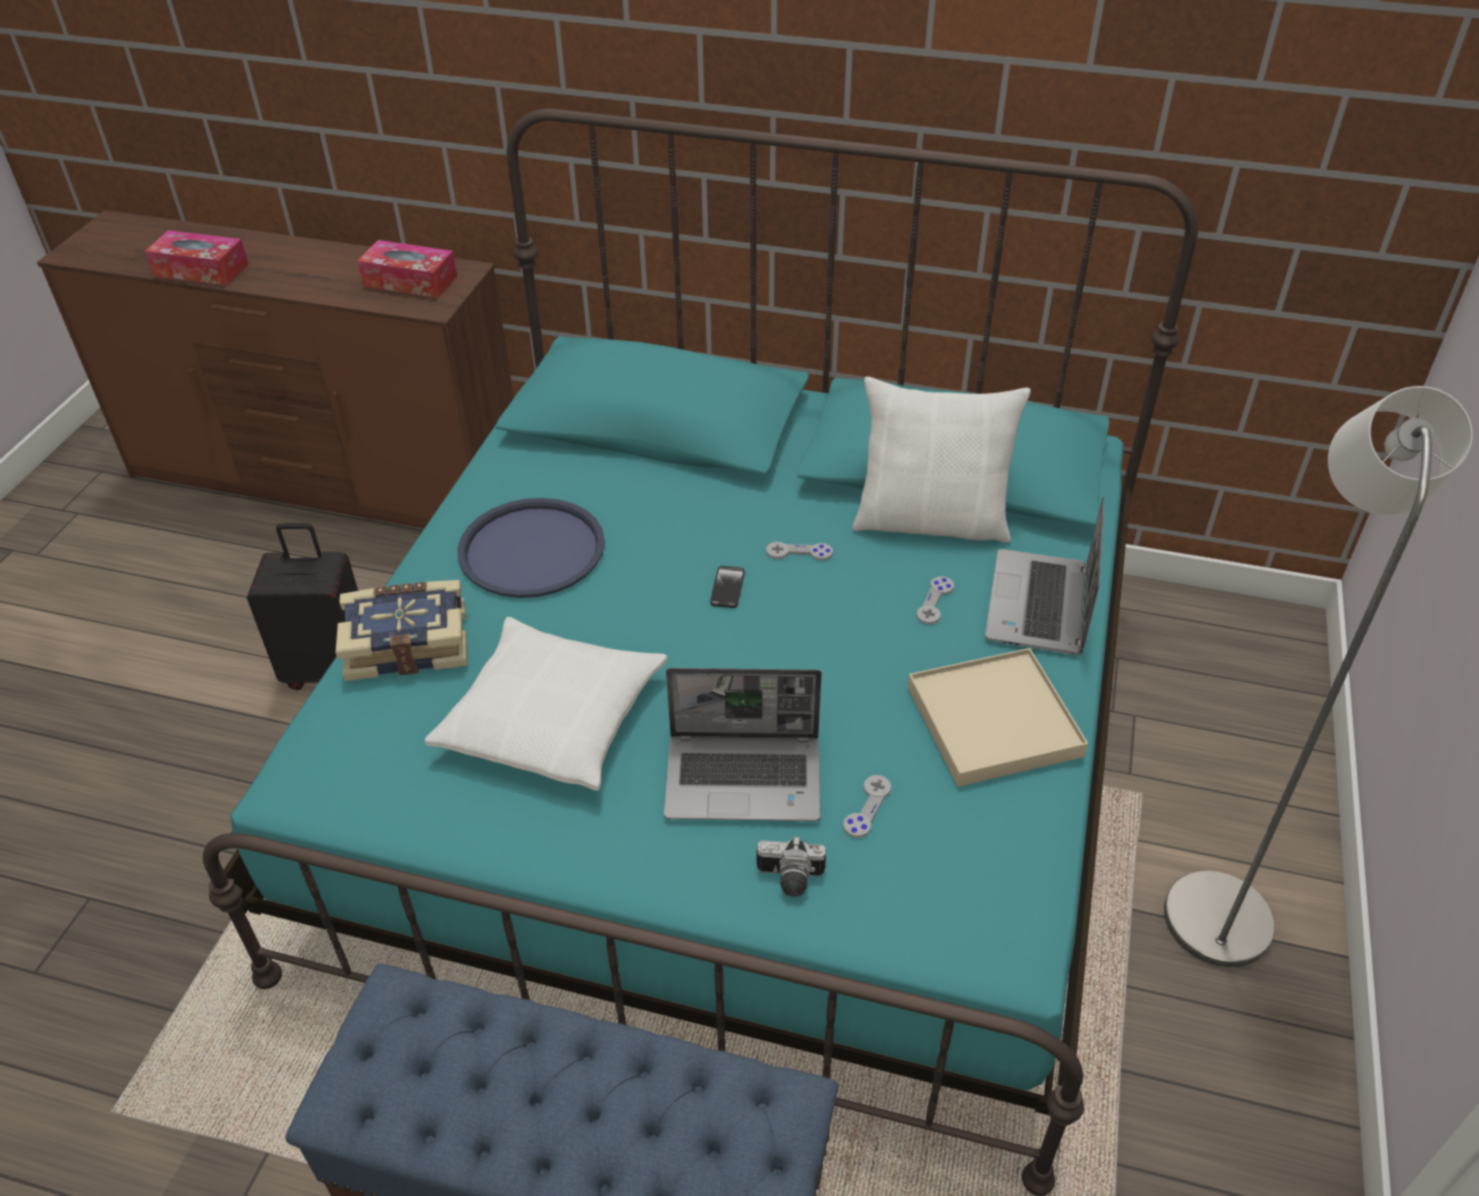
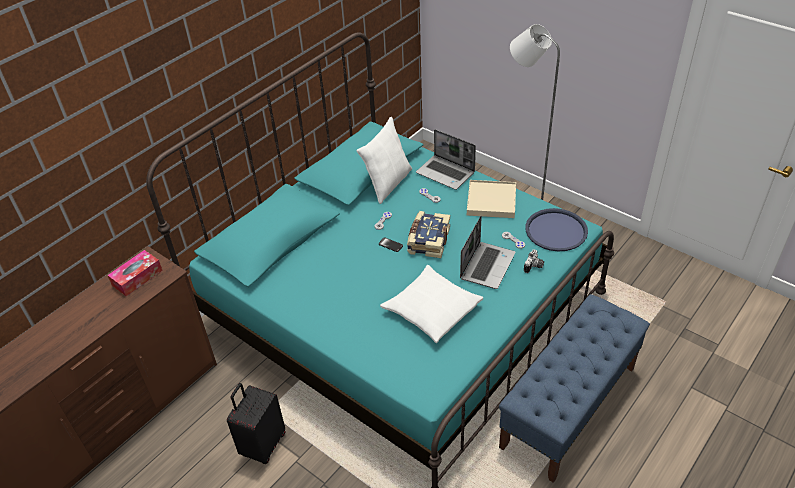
camera: 65 degrees left, 0 degrees up
tissue box [145,230,249,285] -> none
book [335,580,468,681] -> book moved to [407,211,450,258]
blue tray [457,498,605,598] -> blue tray moved to [525,208,588,252]

